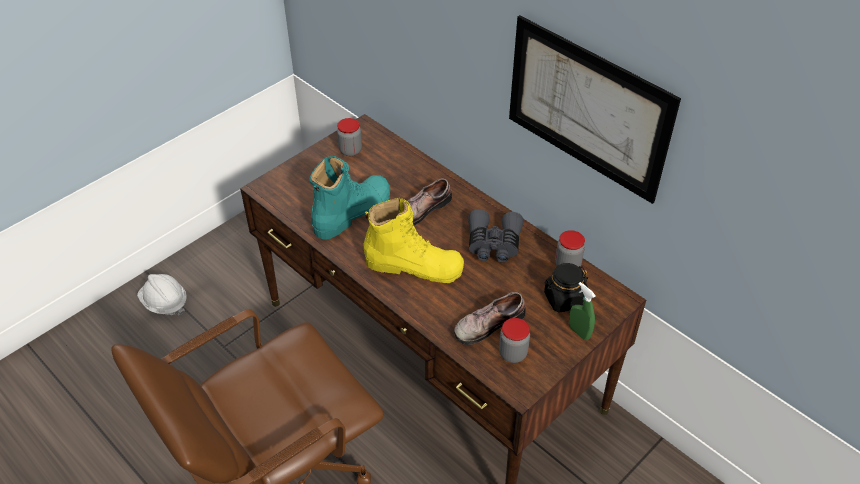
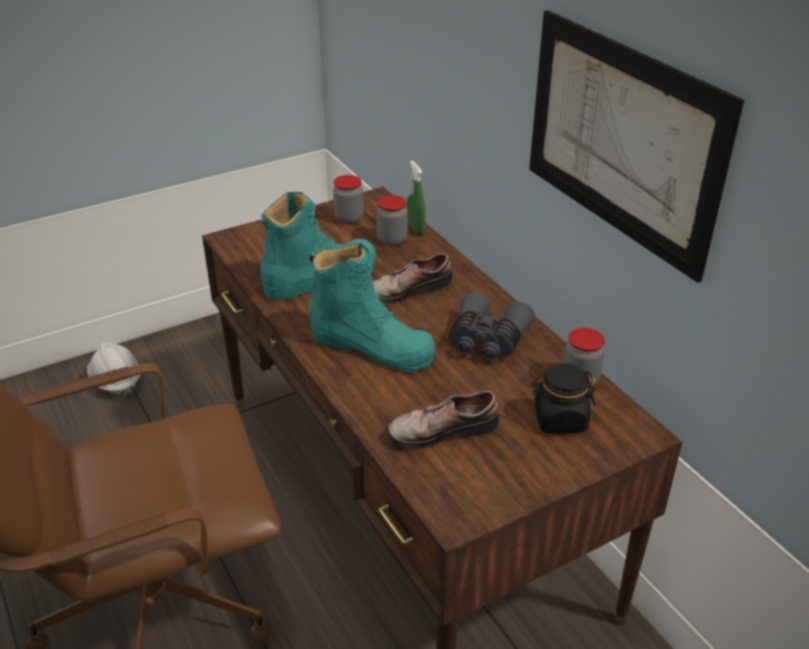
camera: 15 degrees right, 10 degrees down
yellow boot [364,198,464,283] -> turquoise boot [309,243,436,373]
jar [499,318,530,363] -> jar moved to [377,195,408,246]
green spray bottle [569,282,596,340] -> green spray bottle moved to [407,161,426,235]

